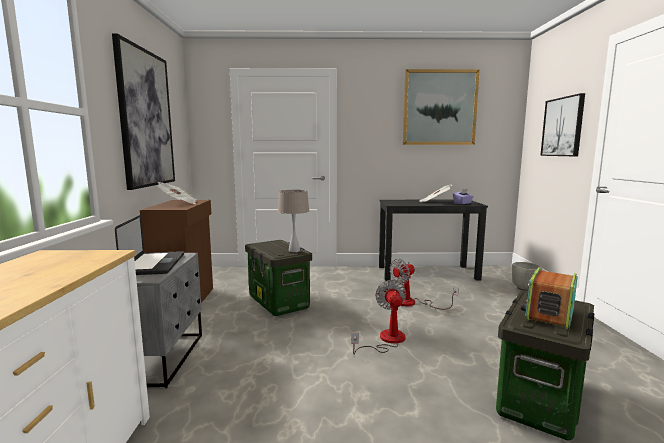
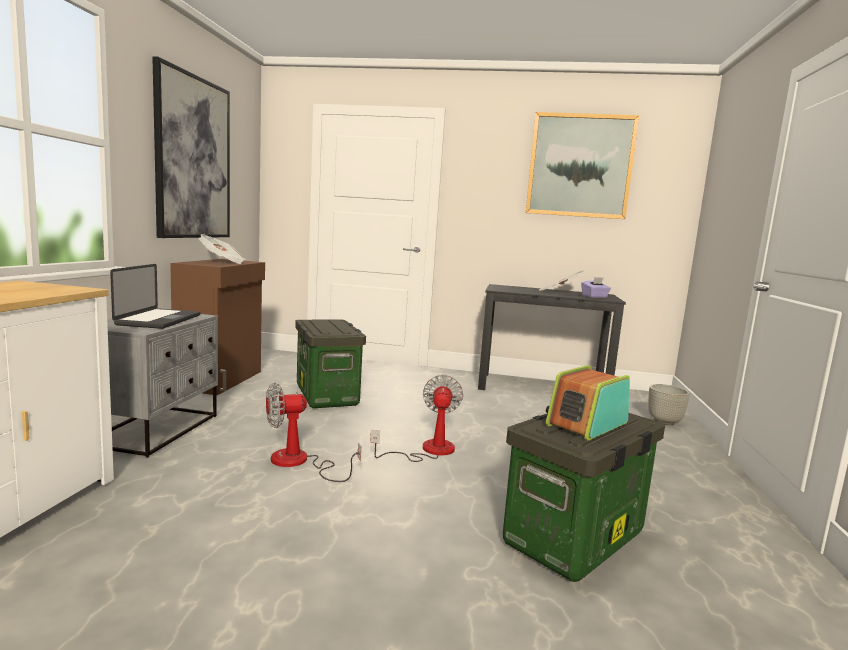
camera: 10 degrees right, 0 degrees up
beige table lamp [278,189,309,252] -> none
fan [390,259,459,310] -> fan moved to [266,383,361,482]
picture [540,93,585,156] -> none

